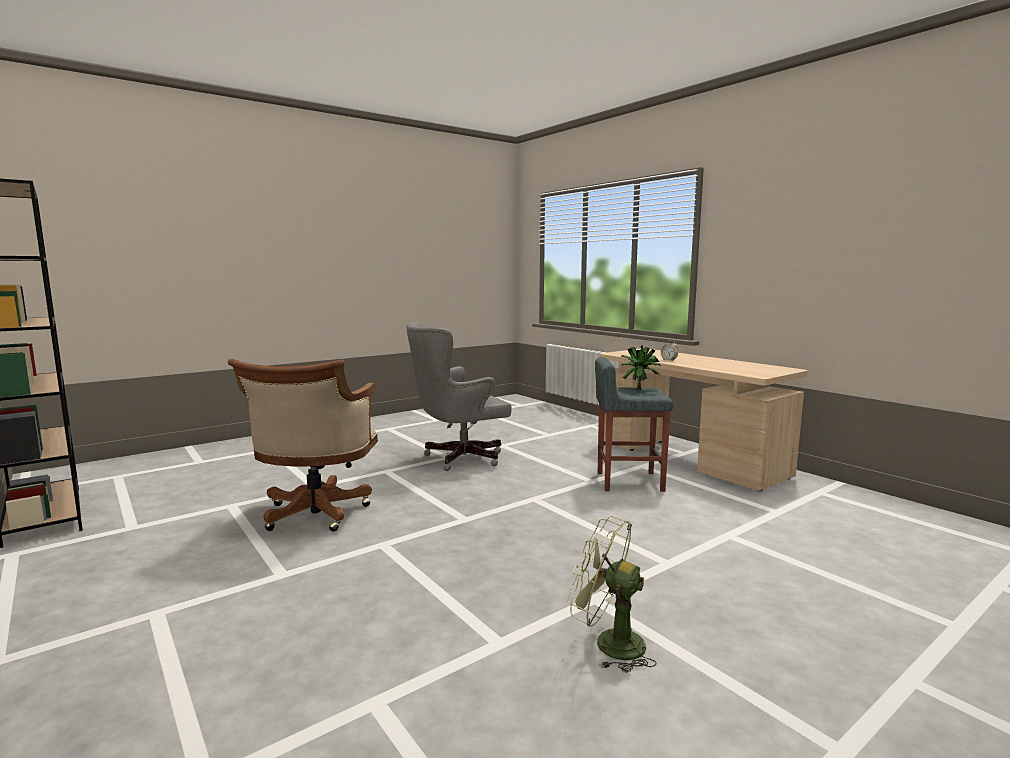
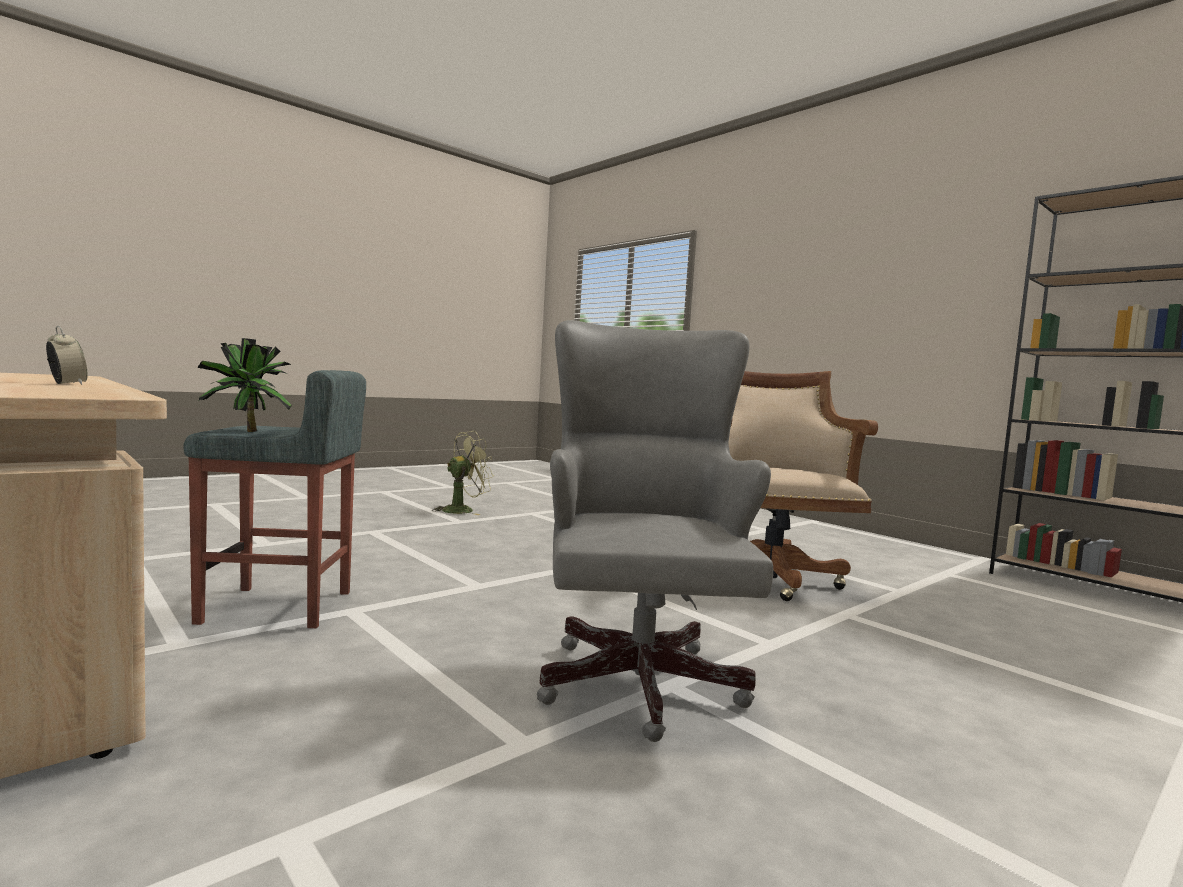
camera: 175 degrees right, 5 degrees down
grey office chair [406,322,511,471] -> grey office chair turned 60 degrees counterclockwise [537,320,773,742]
green fan [568,516,657,673] -> green fan turned 60 degrees counterclockwise [431,431,494,515]

